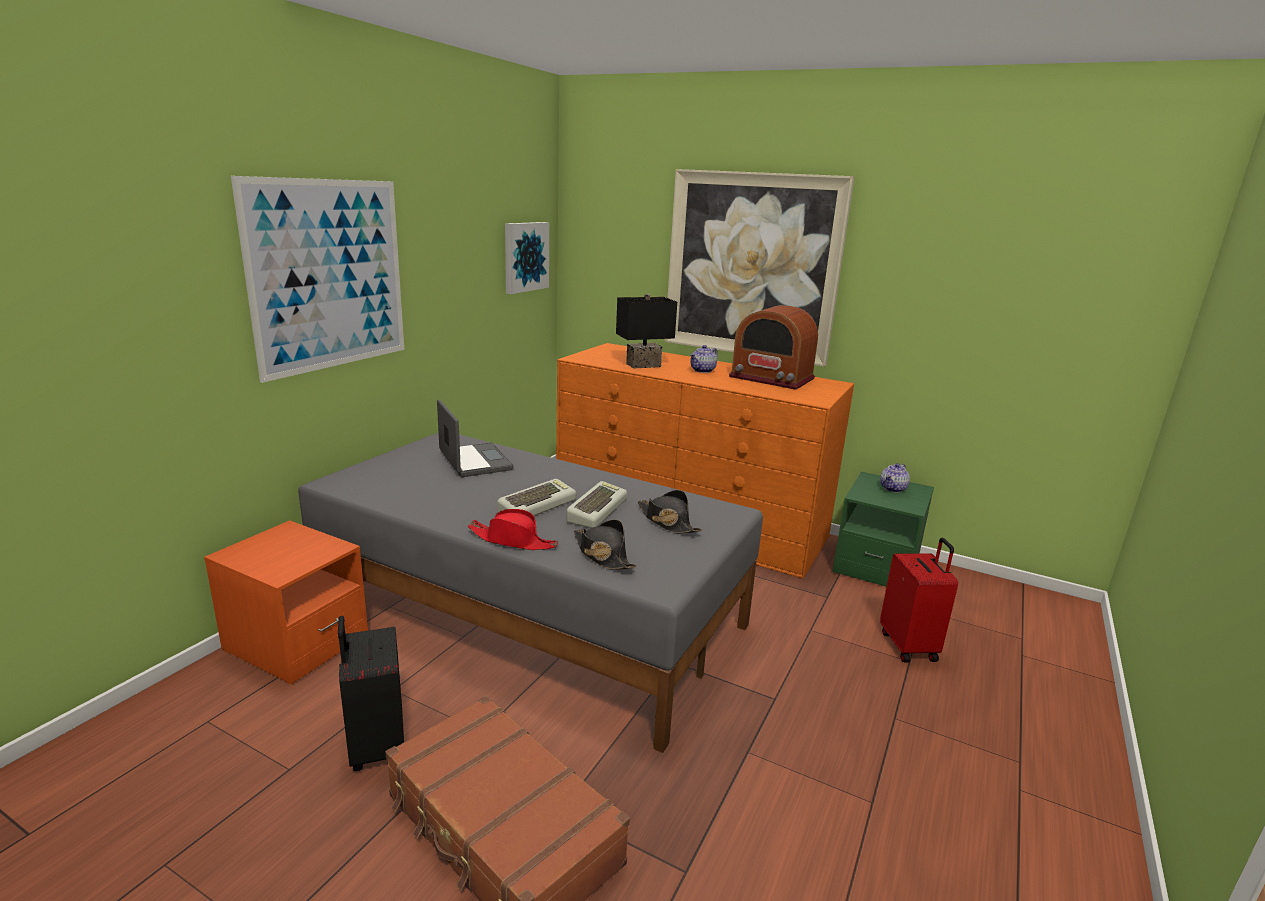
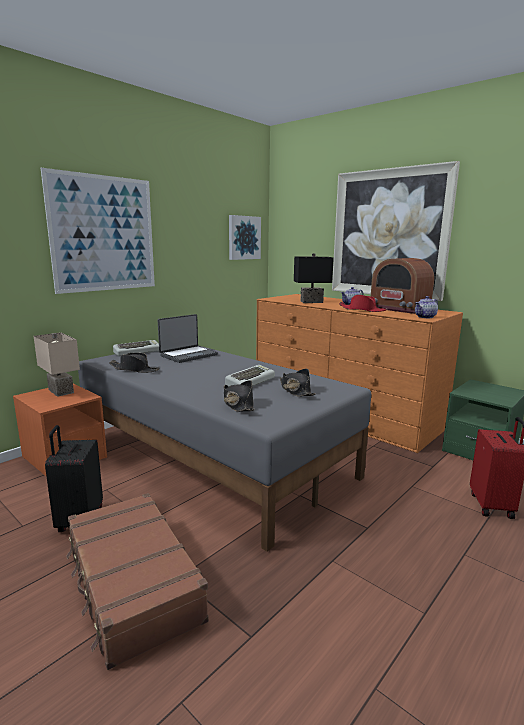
camera: 15 degrees right, 5 degrees down
laptop [437,400,514,477] -> laptop turned 60 degrees clockwise [158,314,218,363]
red hat [467,509,559,550] -> red hat moved to [339,295,387,312]
keyboard [497,479,576,516] -> keyboard moved to [113,340,159,357]
teapot [880,463,910,493] -> teapot moved to [415,296,438,318]
none -> beige table lamp [34,332,80,397]
none -> black hat [109,353,160,373]

